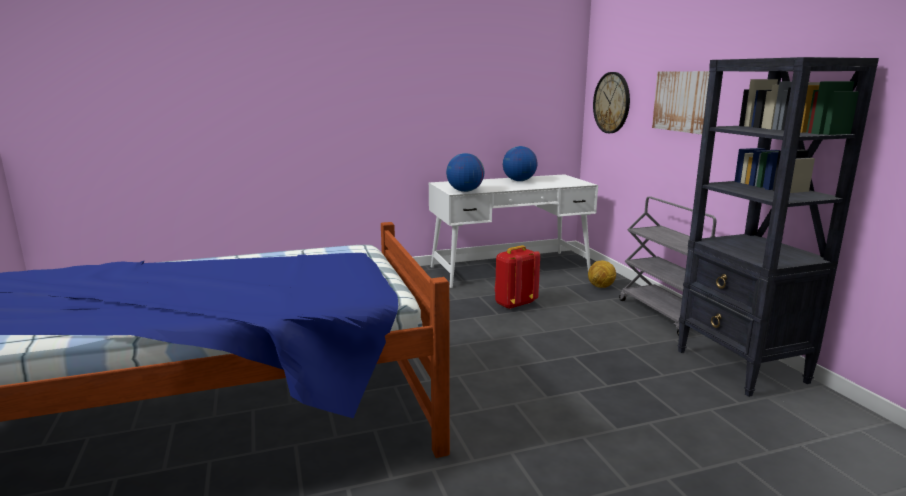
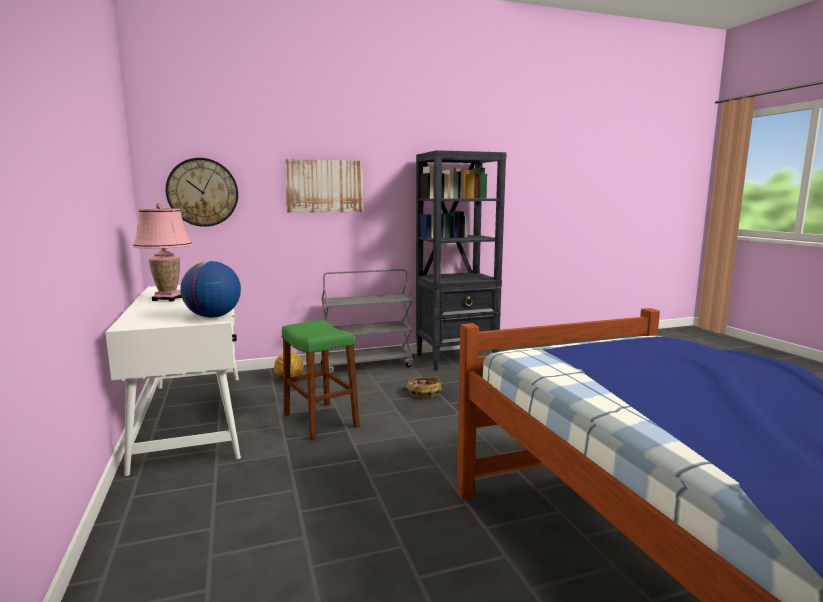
camera: 90 degrees left, 5 degrees down
red backpack [495,245,540,309] -> green stool [282,320,359,440]
globe [503,146,537,181] -> pink table lamp [132,202,193,302]
none -> basket [402,376,442,399]

